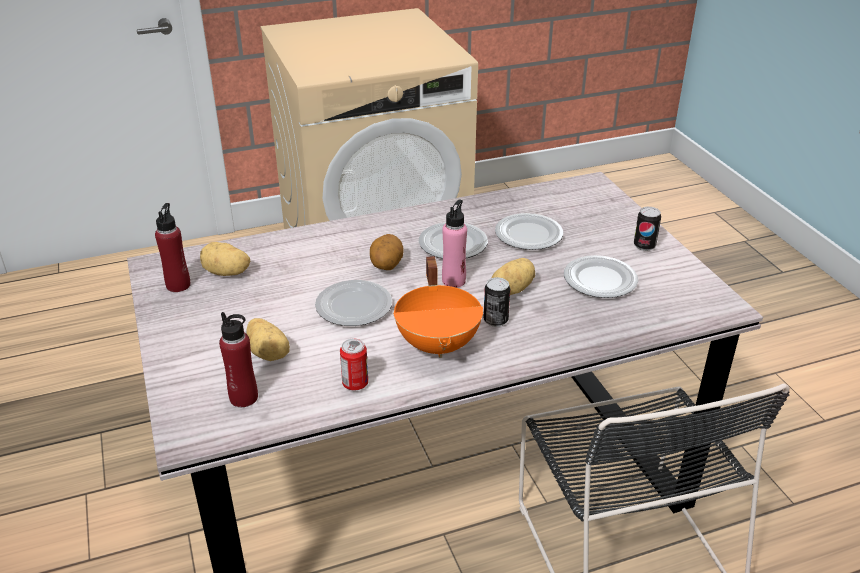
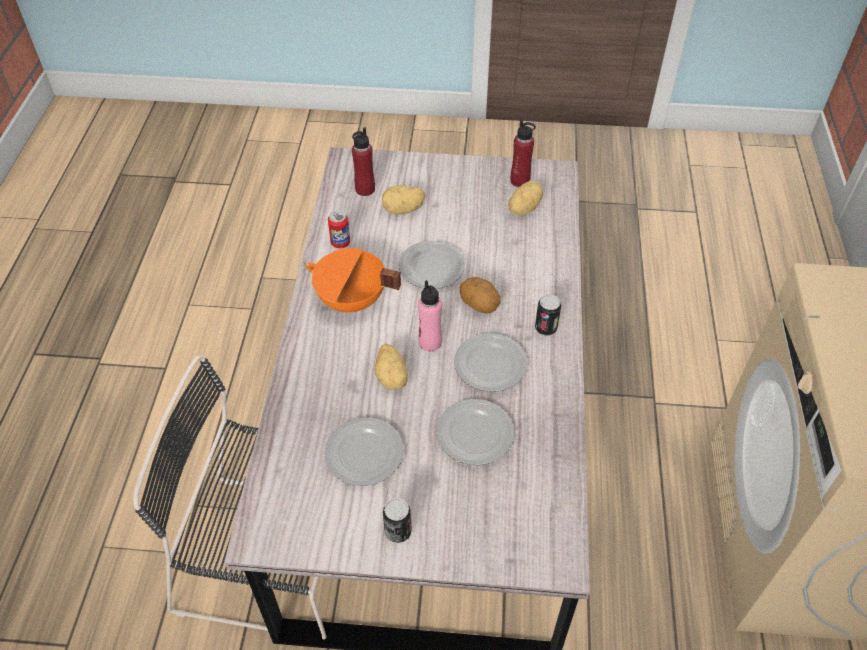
camera: 115 degrees right, 15 degrees up
can [483,277,510,327] -> can moved to [535,294,561,335]

